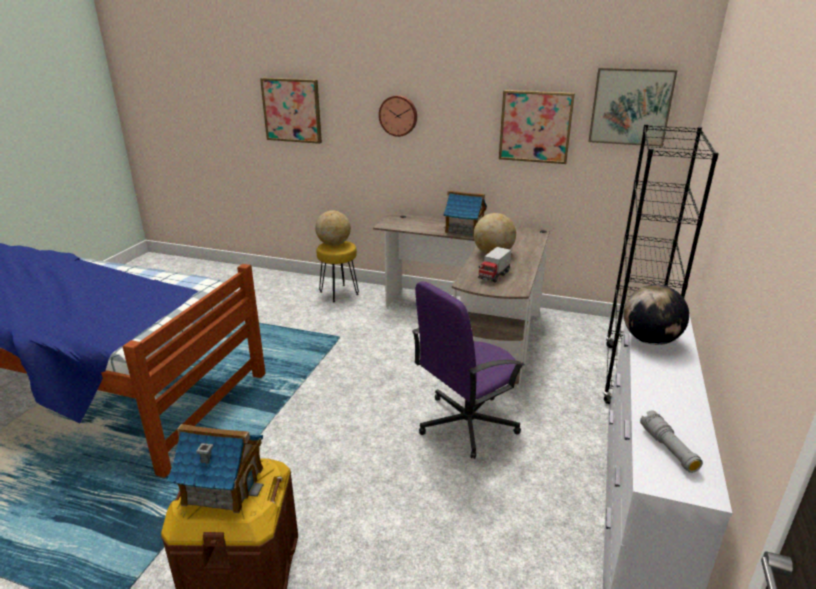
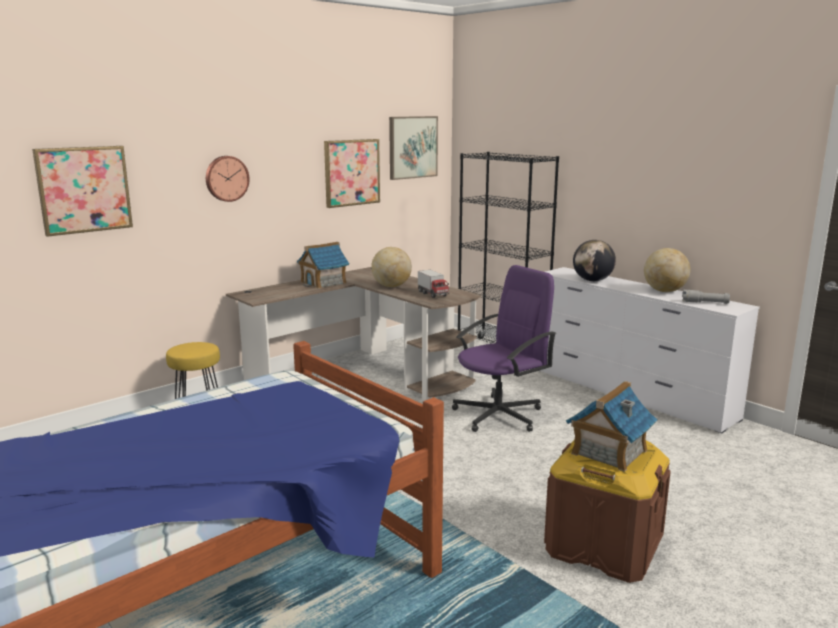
camera: 60 degrees left, 10 degrees down
globe [315,210,351,246] -> globe moved to [644,248,690,292]
purple office chair [412,281,525,459] -> purple office chair turned 120 degrees counterclockwise [452,265,556,432]

